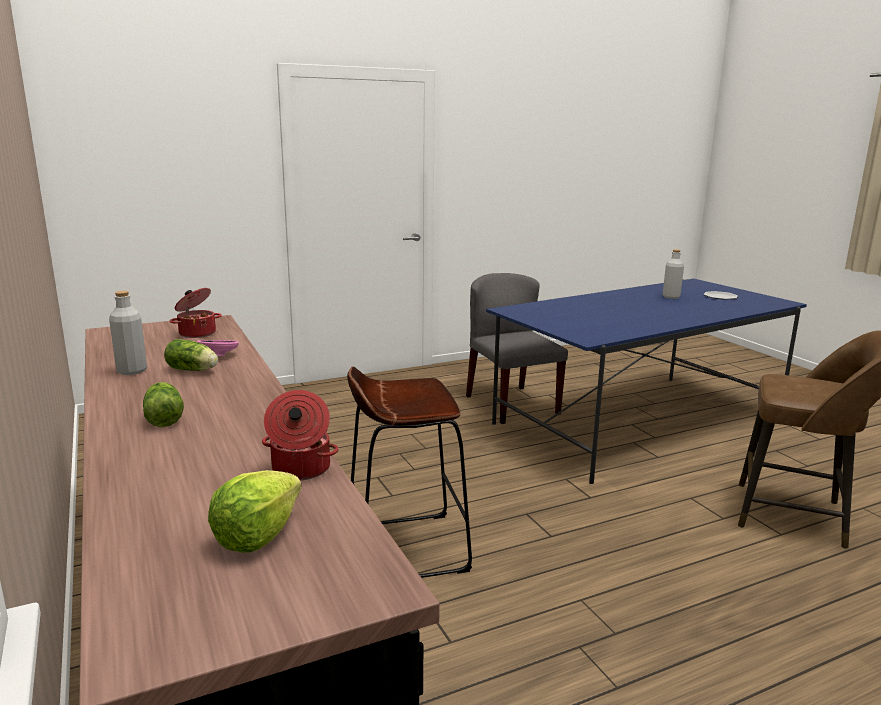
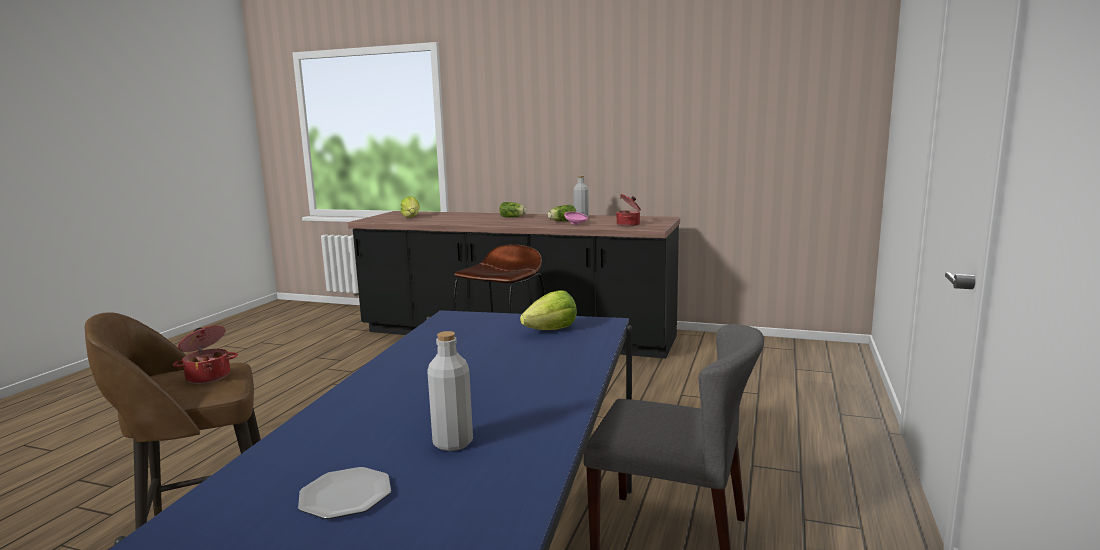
camera: 135 degrees right, 5 degrees down
cooking pot [262,390,339,480] -> cooking pot moved to [173,326,238,384]
none -> lettuce [520,290,577,330]

